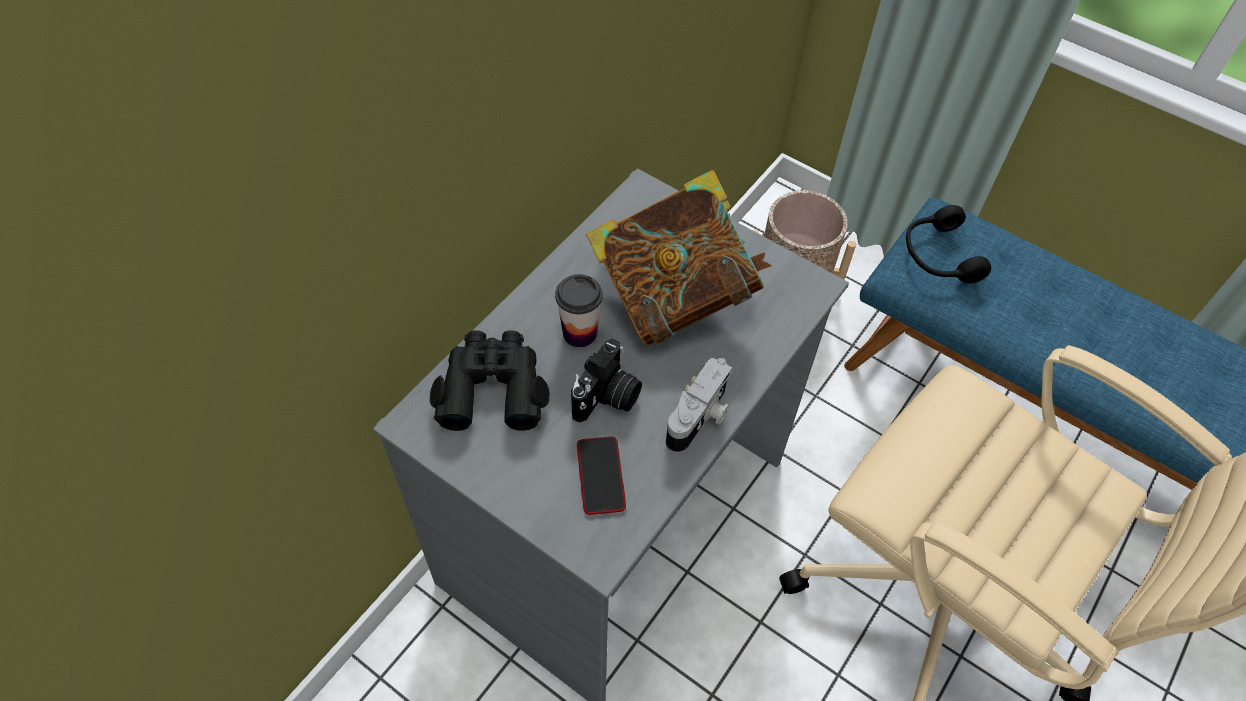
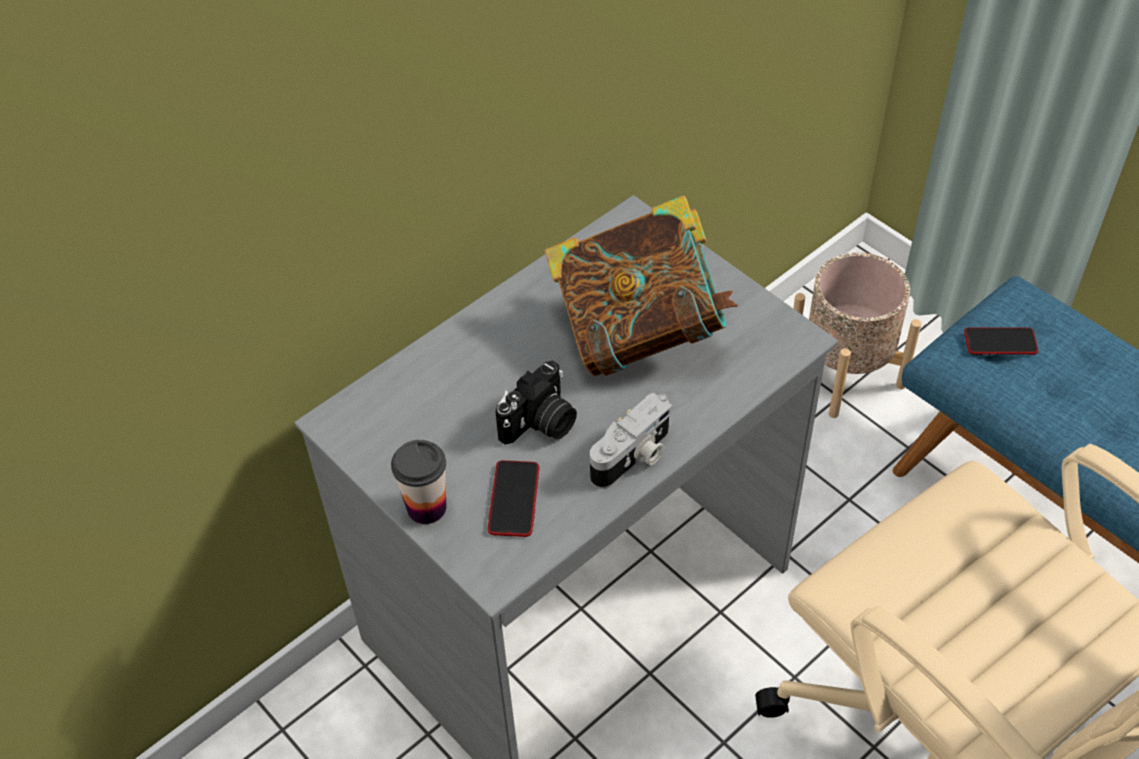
camera: 15 degrees right, 5 degrees down
black binoculars [430,330,550,431] -> none
cup [555,274,603,347] -> cup moved to [391,440,446,524]
black headphones [906,205,991,284] -> phone [964,327,1038,355]

